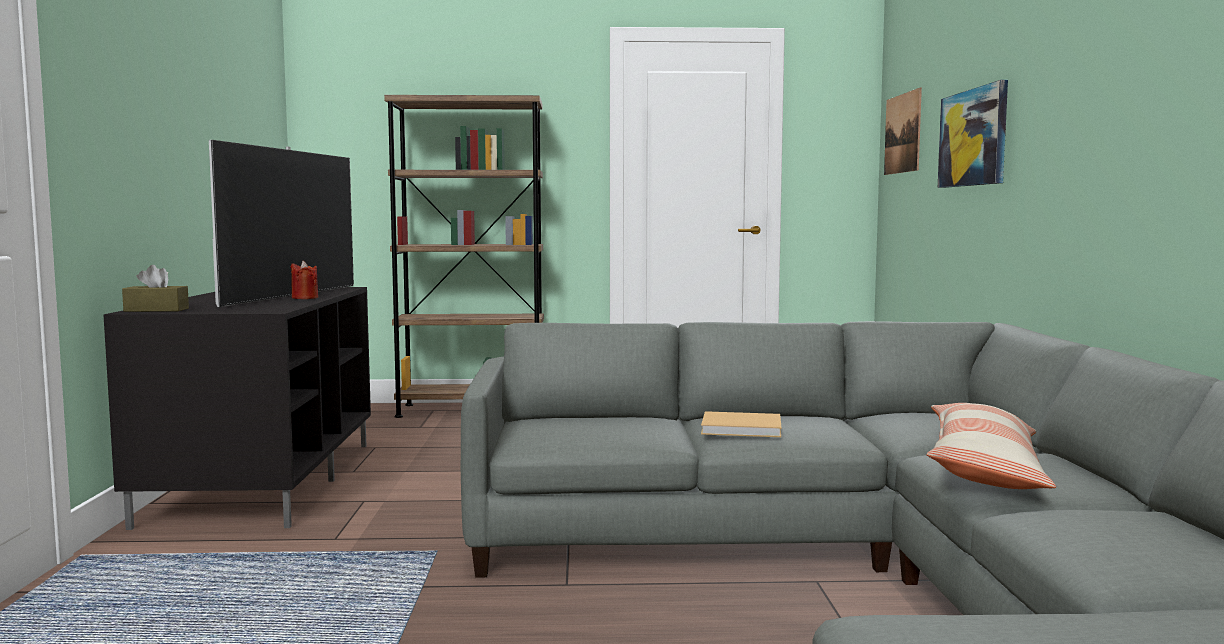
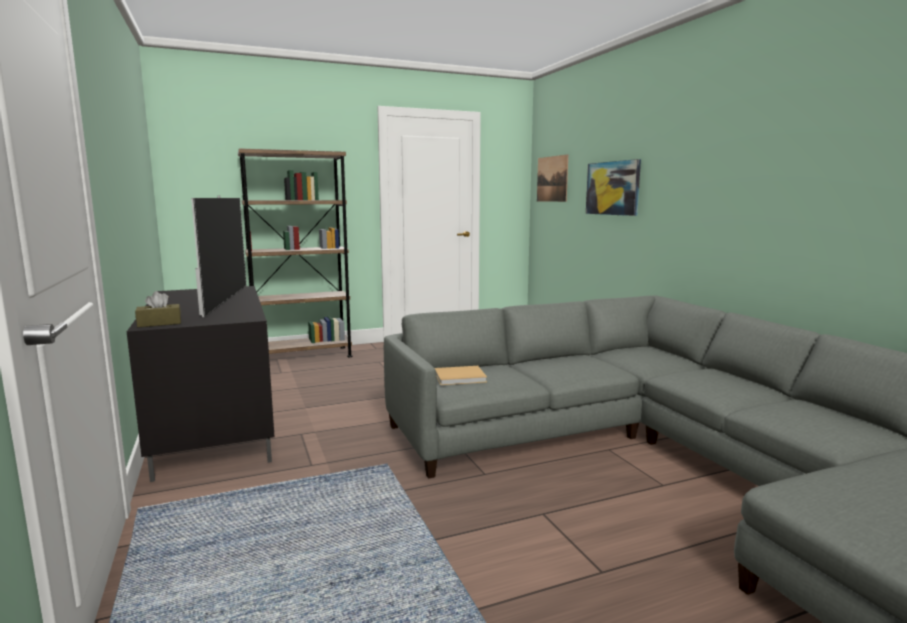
camera: 20 degrees left, 5 degrees up
red candle [291,261,318,299] -> none
beige book [701,411,781,437] -> beige book moved to [435,366,487,385]
pillow [927,403,1056,489] -> none

